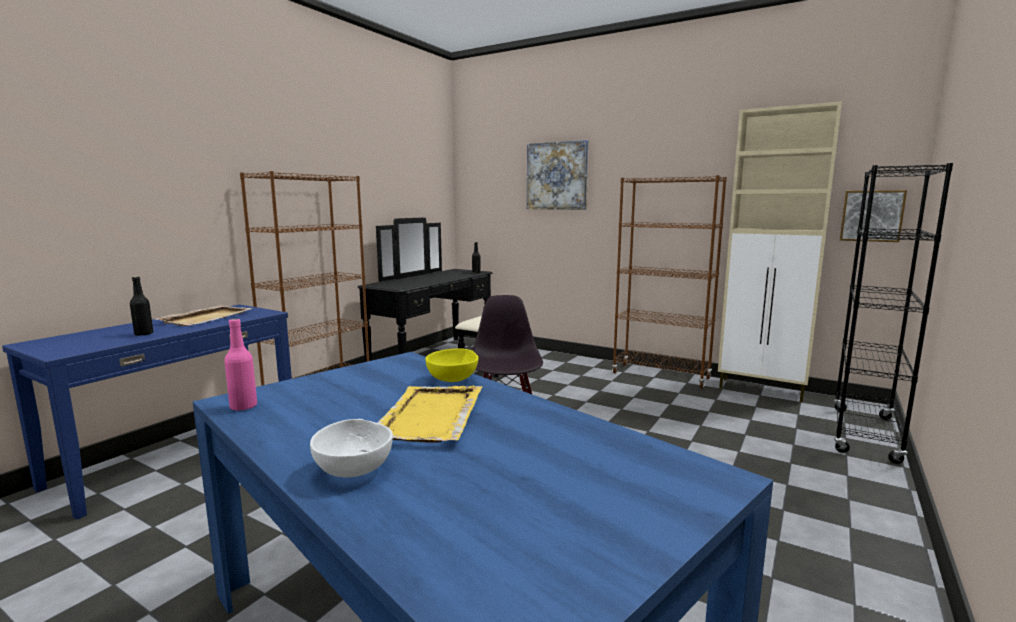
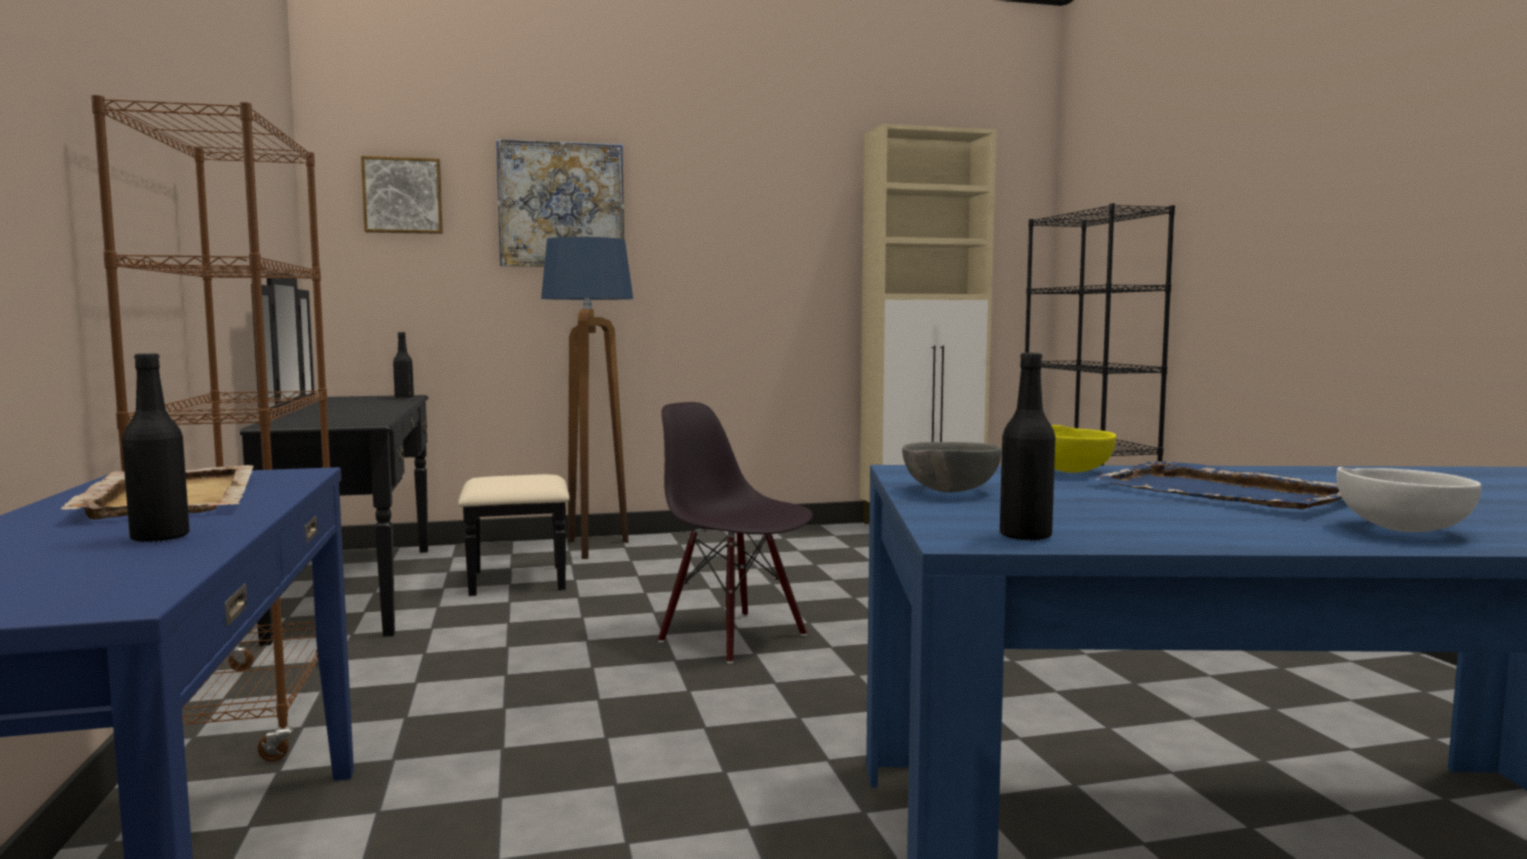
camera: 45 degrees left, 5 degrees down
pink bottle [224,318,257,411] -> black bottle [1000,353,1055,541]
yellow tray [378,386,482,443] -> blue tray [1088,461,1342,509]
brown bookcase [612,175,727,389] -> none
picture [840,190,907,242] -> picture moved to [361,156,443,234]
none -> floor lamp [541,237,633,559]
none -> grey bowl [902,442,1001,492]

